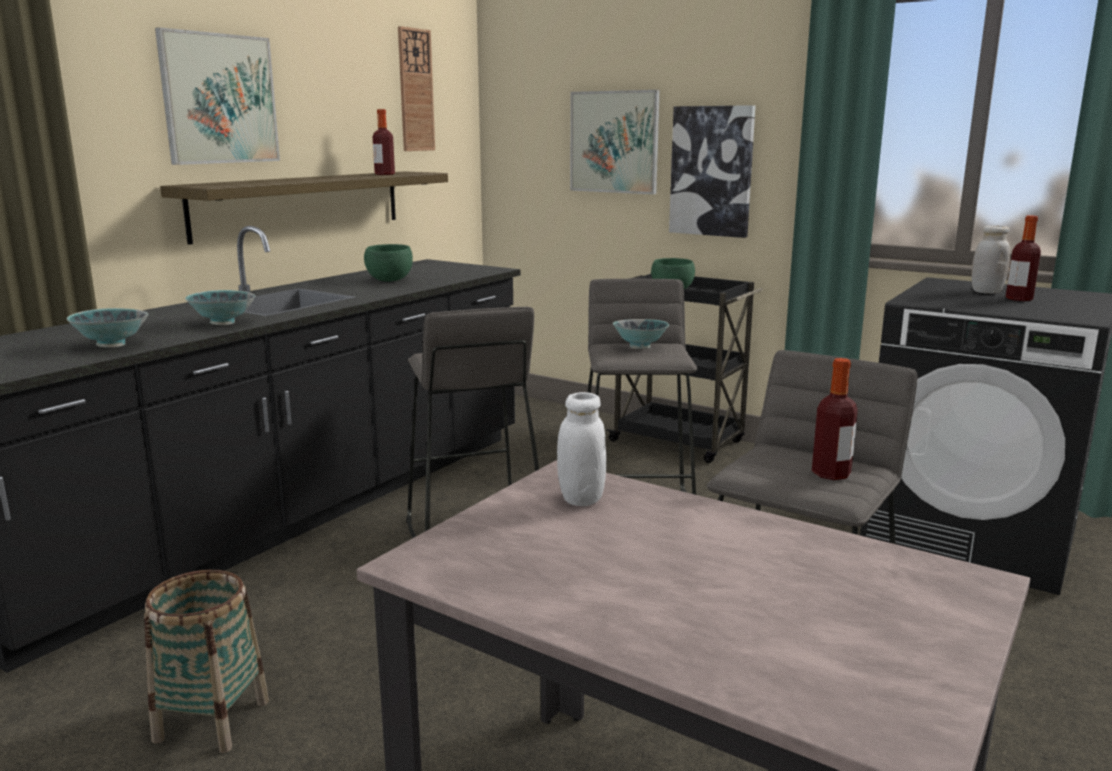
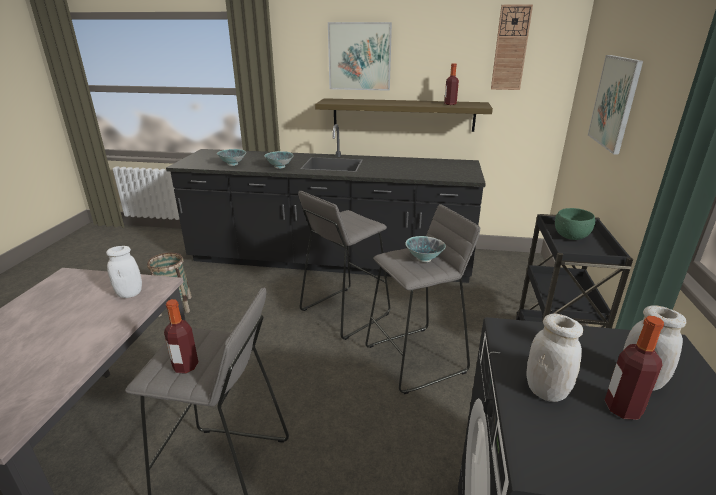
camera: 65 degrees right, 10 degrees up
green bowl [364,244,413,282] -> none
picture [669,105,755,238] -> none
none -> white jar [527,314,583,402]

